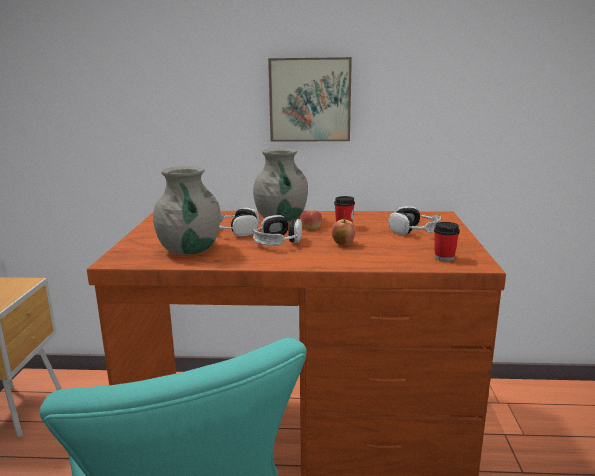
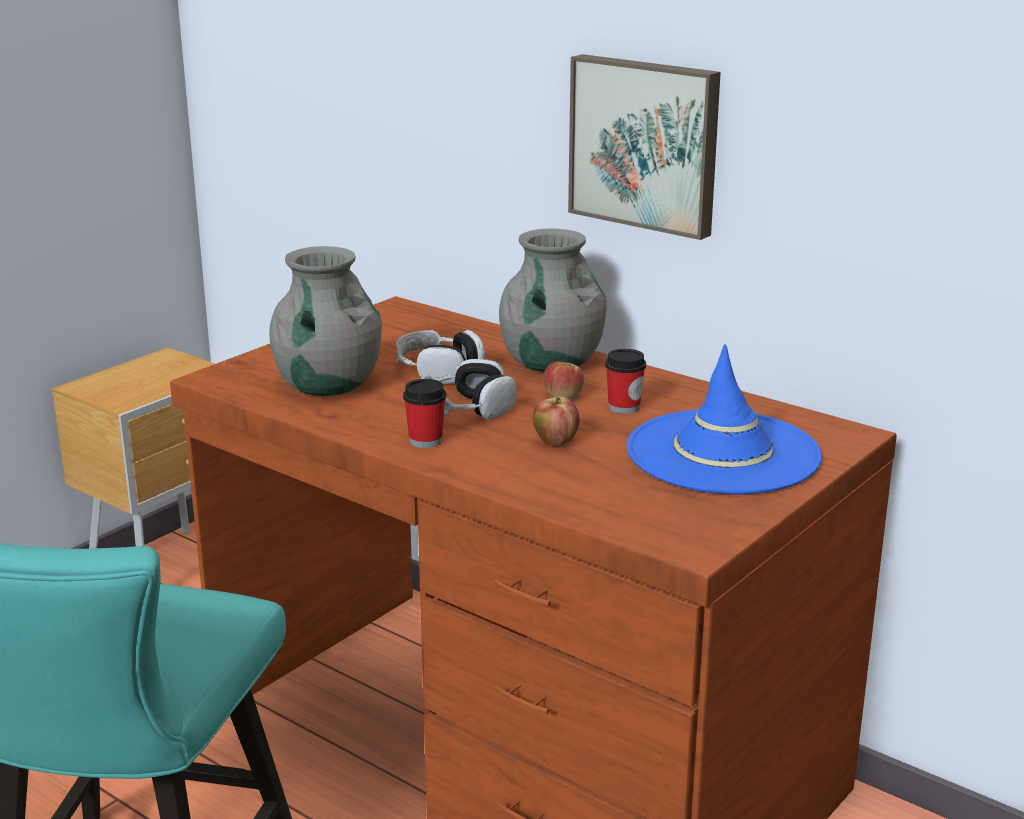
camera: 35 degrees right, 5 degrees up
headphones [388,206,442,235] -> blue hat [626,344,822,494]
cup [434,222,460,261] -> cup moved to [403,379,446,448]

